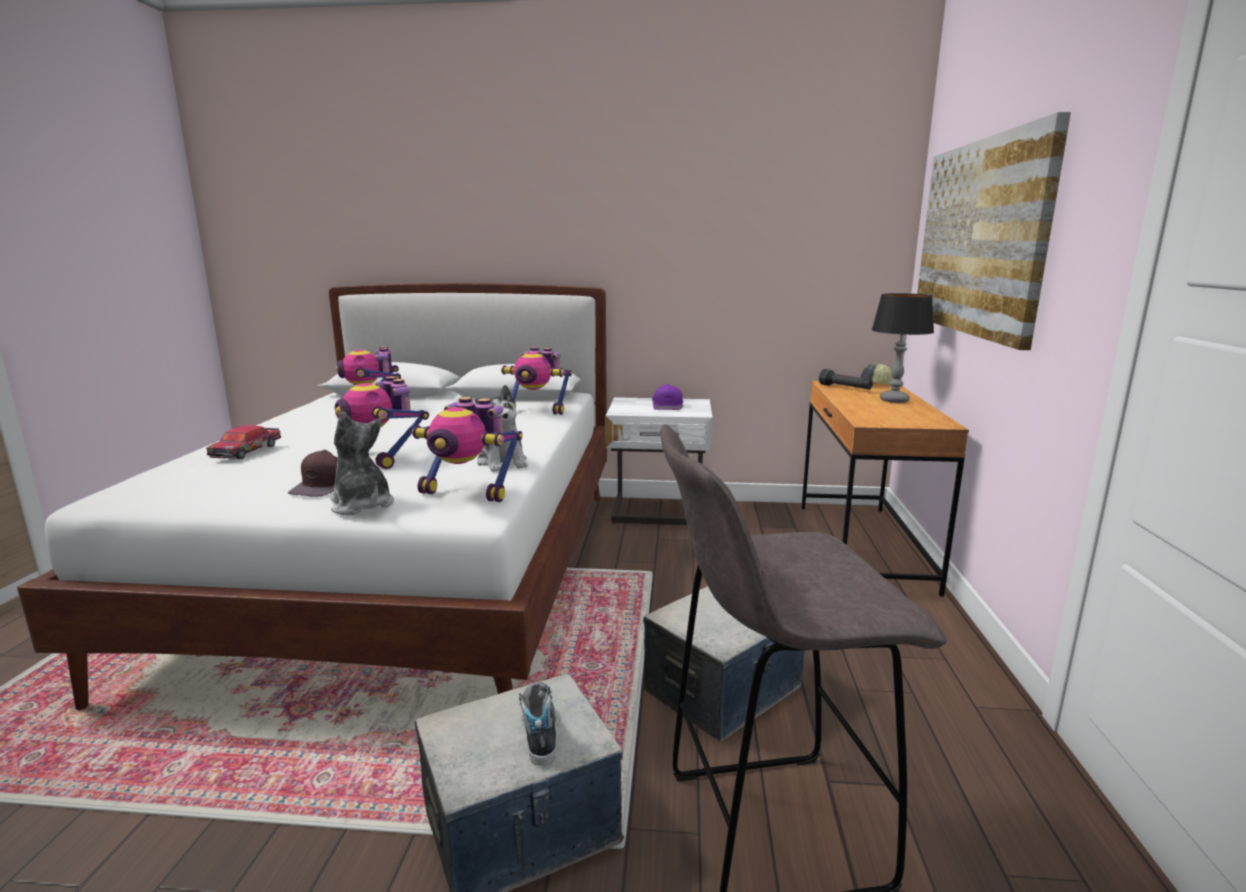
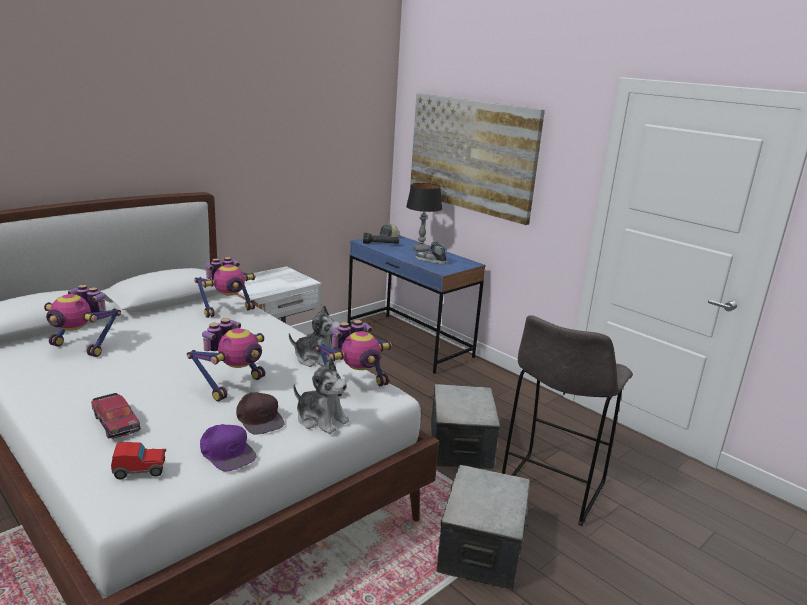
camera: 50 degrees left, 5 degrees up
plush toy [330,411,394,515] -> plush toy turned 150 degrees counterclockwise [293,358,350,434]
toy robot [335,376,429,469] -> toy robot turned 60 degrees counterclockwise [187,318,265,401]
shoe [519,682,557,766] -> shoe moved to [415,241,447,265]
purple cap [652,384,683,410] -> purple cap moved to [200,424,256,472]
brown desk [802,381,969,597] -> blue desk [348,235,486,374]
none -> toy car [111,442,166,479]

